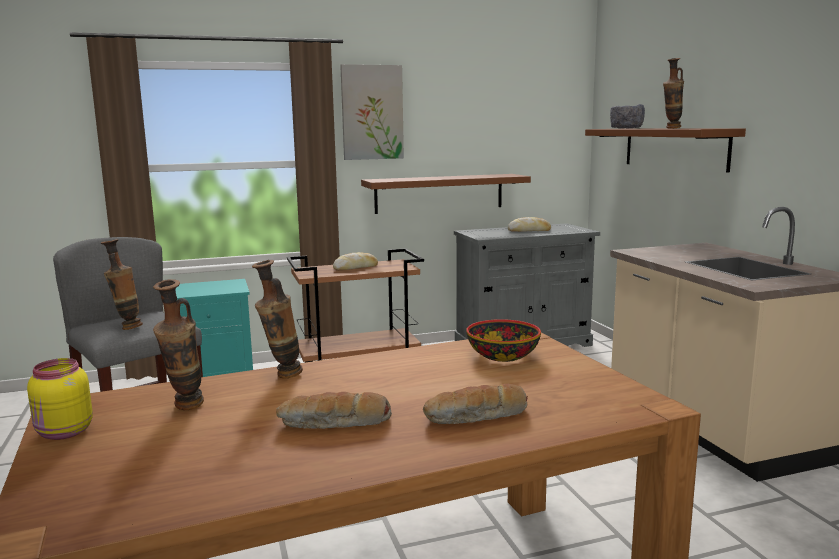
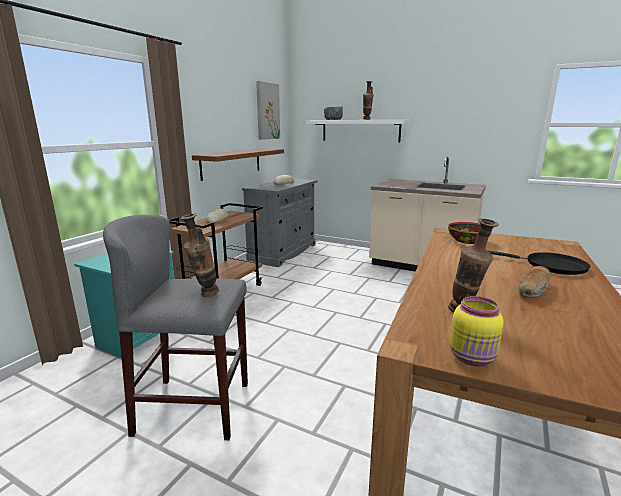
camera: 45 degrees left, 5 degrees up
vase [252,260,303,378] -> none
picture [340,64,404,160] -> picture moved to [256,81,280,140]
bread [423,384,528,424] -> black frying pan [487,251,590,275]
brown shelf [585,129,746,173] -> white shelf [306,120,410,142]

